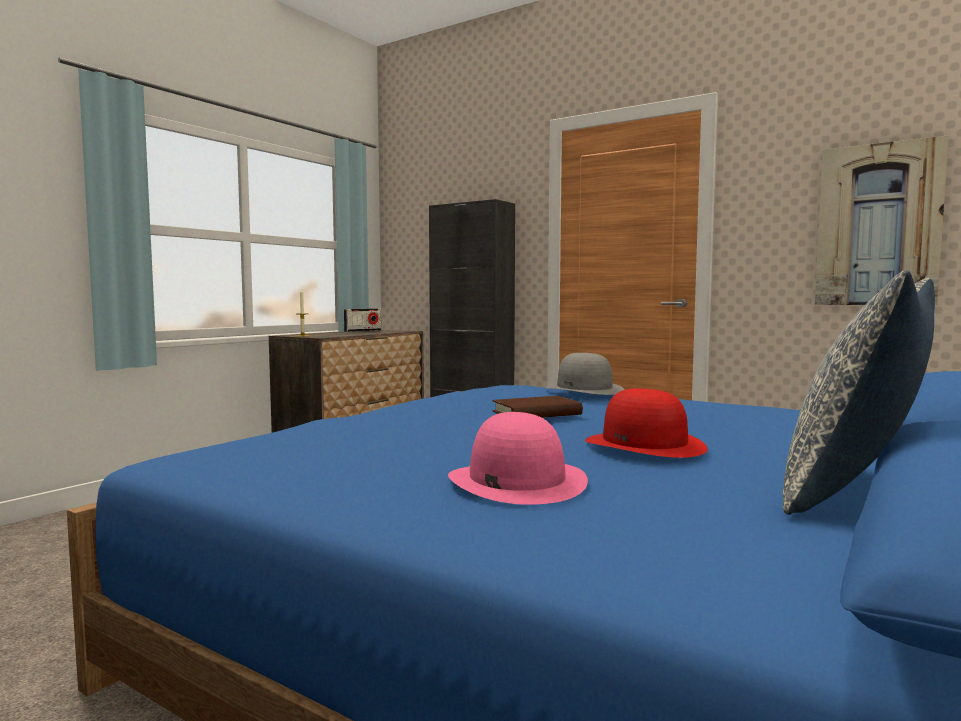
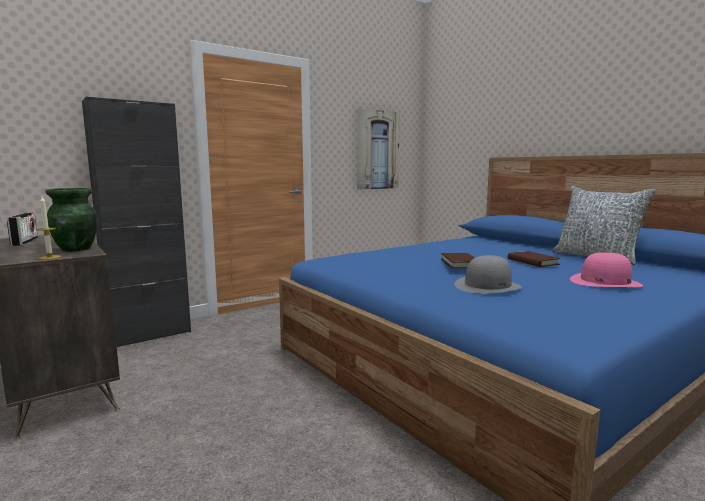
camera: 70 degrees left, 5 degrees up
grey hat [546,353,625,395] -> grey hat moved to [455,255,522,294]
red hat [585,389,708,458] -> brown book [508,251,560,267]
none -> green vase [45,188,97,252]

